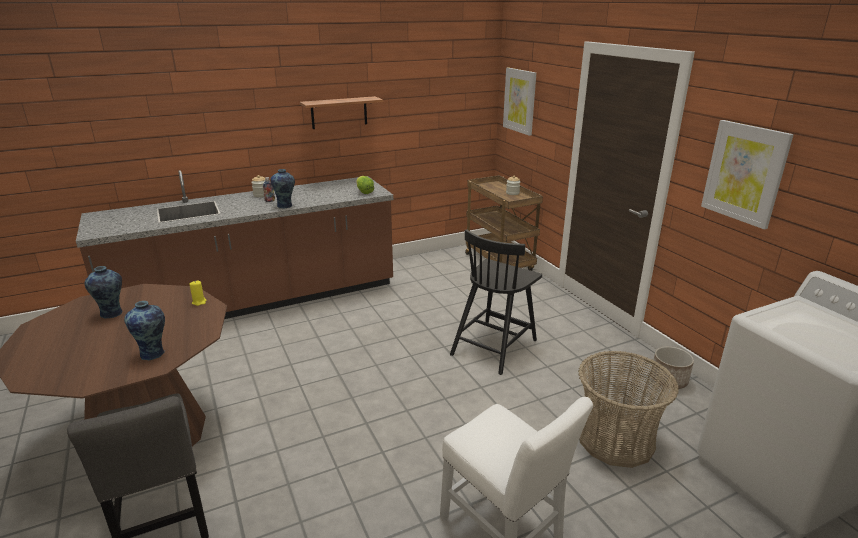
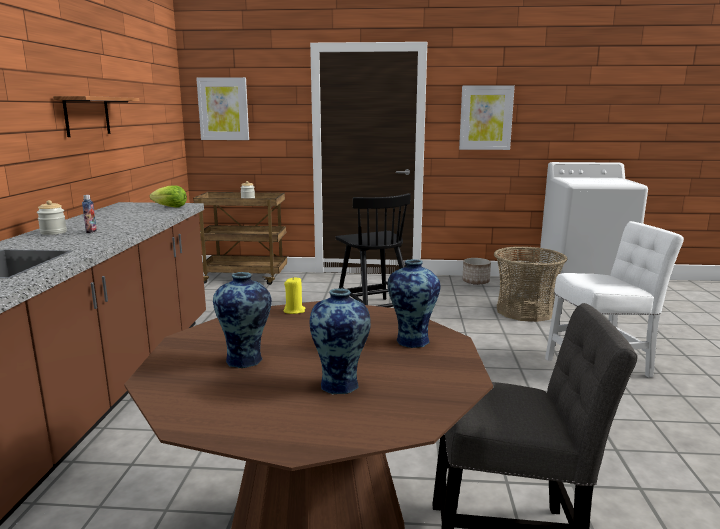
camera: 60 degrees left, 10 degrees down
vase [270,169,295,208] -> vase moved to [310,289,371,395]

